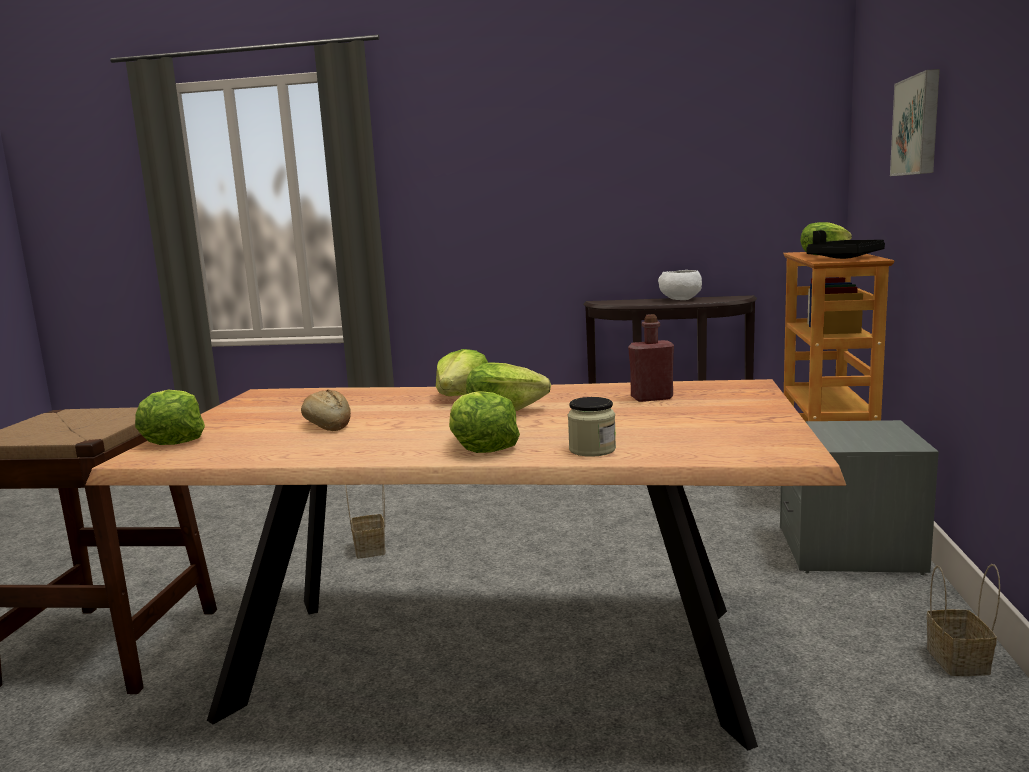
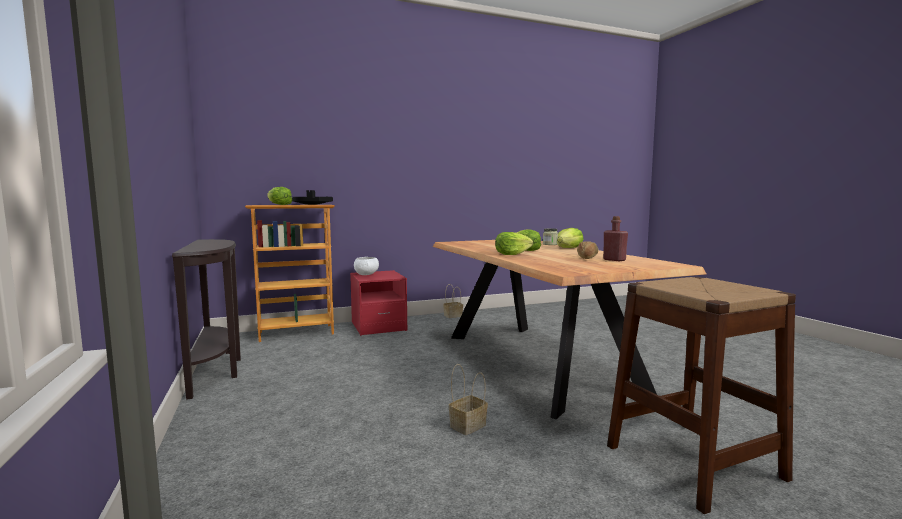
camera: 120 degrees left, 5 degrees down
lettuce [135,389,205,445] -> none
red bottle [628,314,674,402] -> red bottle moved to [603,216,628,261]
white bowl [658,270,702,300] -> white bowl moved to [354,257,379,275]
grey nightstand [780,420,939,575] -> red nightstand [350,270,407,336]
picture [890,69,940,176] -> none

